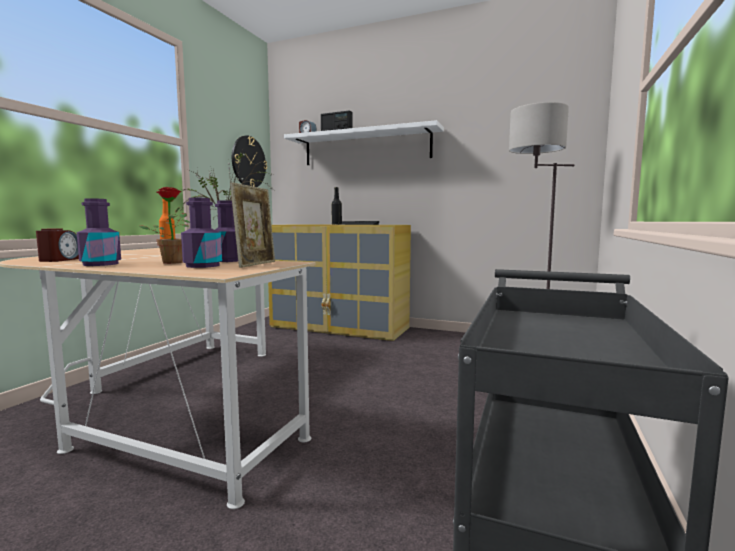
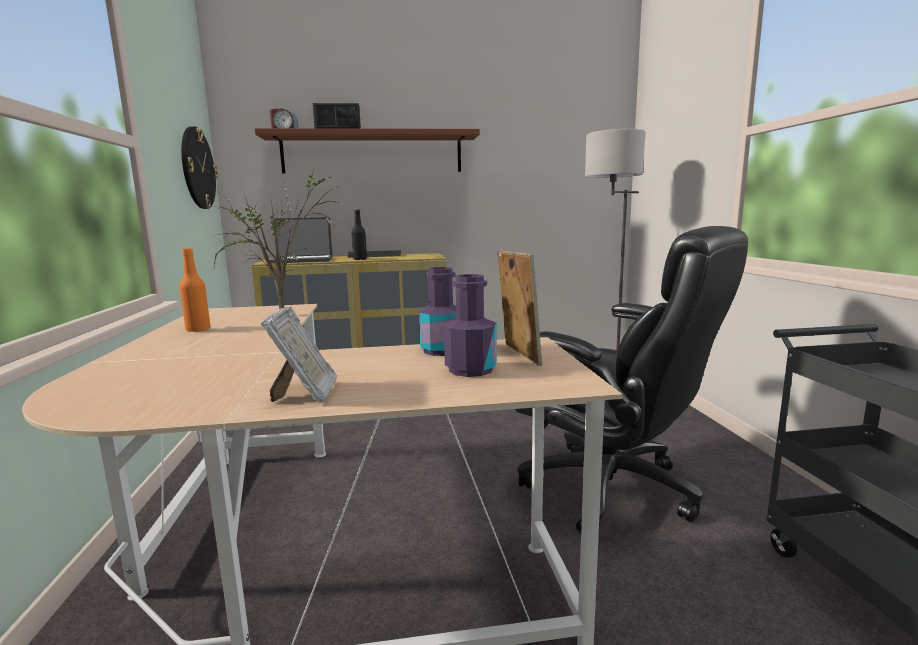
camera: 30 degrees left, 5 degrees up
alarm clock [36,228,79,262] -> none
purple bottle [77,198,121,266] -> picture frame [261,306,337,403]
potted plant [139,187,190,264] -> none
white shelf [284,120,444,165] -> brown shelf [255,128,480,173]
none -> laptop [270,217,333,264]
none -> black office chair [515,226,748,535]

